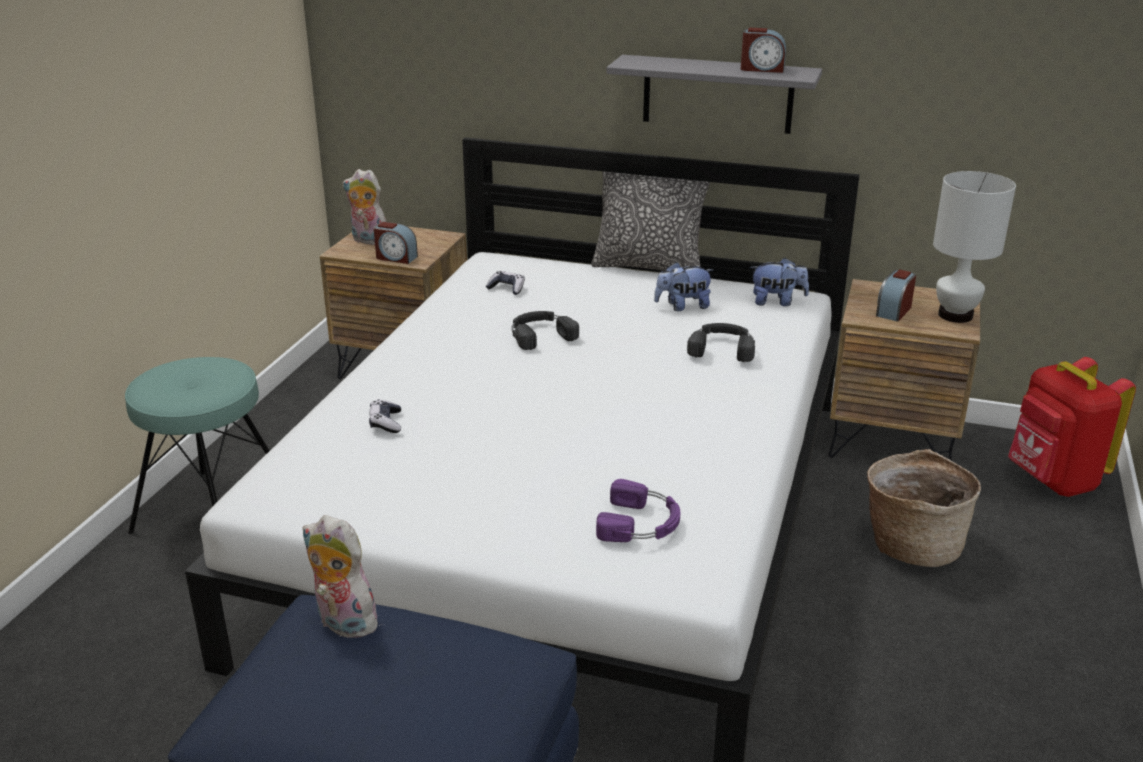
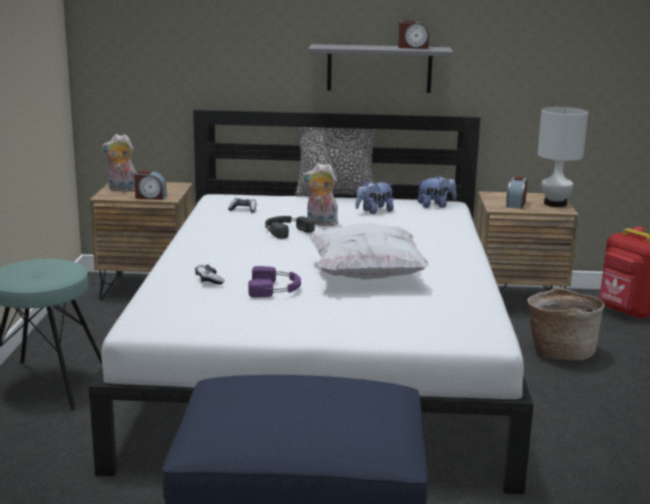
camera: 15 degrees left, 10 degrees down
plush toy [303,515,383,638] -> plush toy moved to [303,163,338,226]
purple headphones [596,479,680,542] -> purple headphones moved to [248,266,301,297]
black headphones [687,323,755,362] -> none
none -> white pillow [308,222,429,279]

